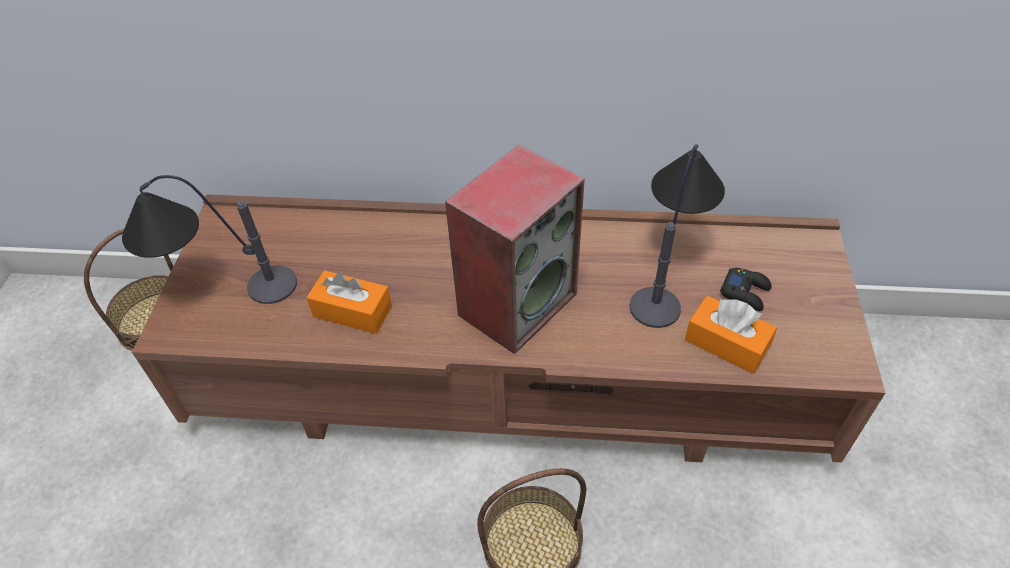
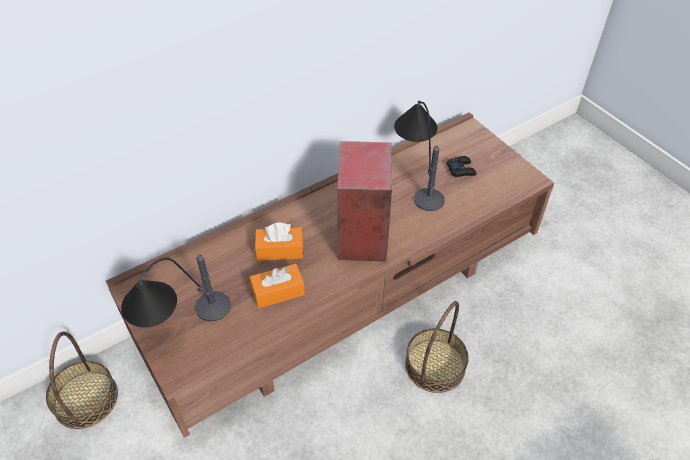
camera: 40 degrees left, 0 degrees up
orange tissue box [685,296,777,374] -> orange tissue box moved to [255,223,303,261]

